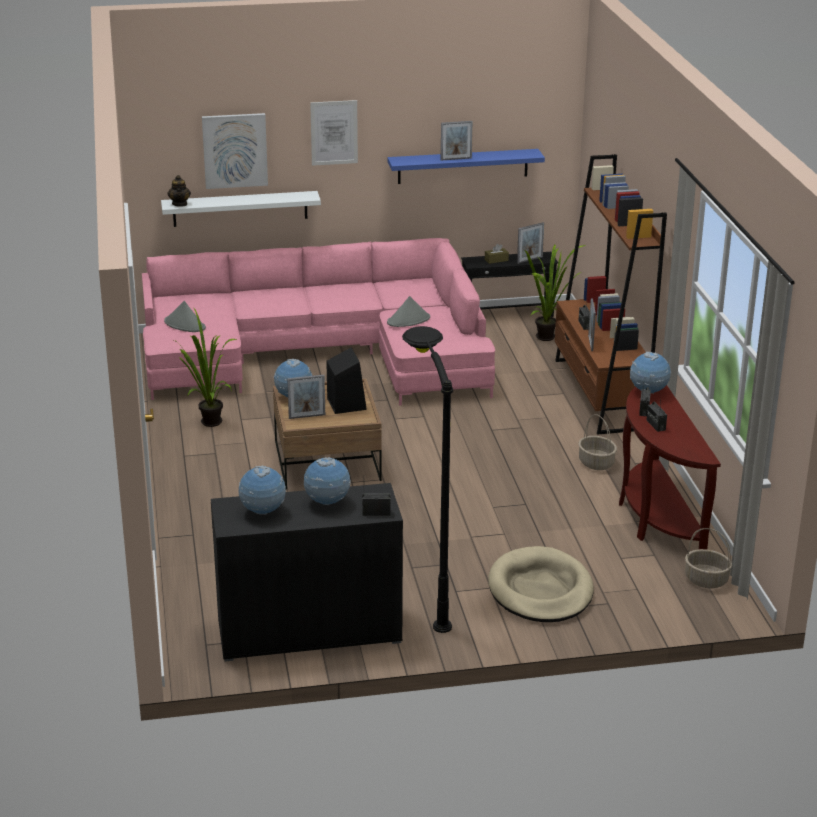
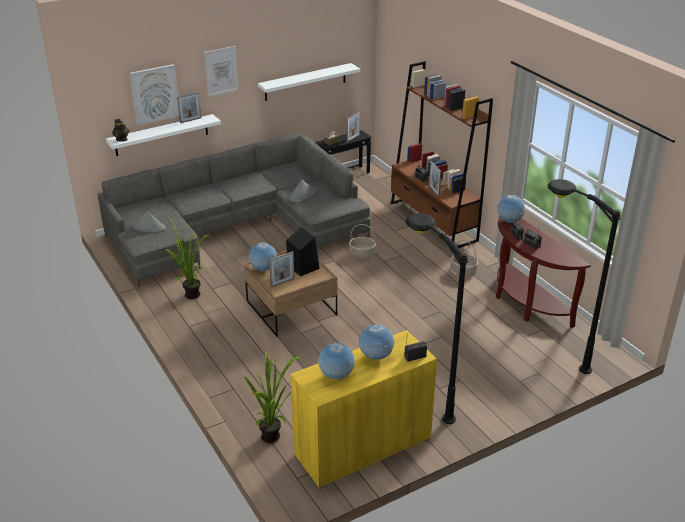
camera: 20 degrees left, 5 degrees up
pink sofa [142,238,495,406] -> grey sofa [97,133,371,287]
black cabinet [211,483,403,661] -> yellow cabinet [290,330,437,489]
blue shelf [387,149,545,184] -> white shelf [258,63,360,101]
picture frame [441,121,473,161] -> picture frame moved to [177,92,201,123]
beige dog bed [488,546,594,622] -> none
potted plant [525,245,586,341] -> potted plant moved to [244,351,302,443]
basket [685,528,732,588] -> basket moved to [349,224,376,259]
none -> black floor lamp [548,179,621,374]

